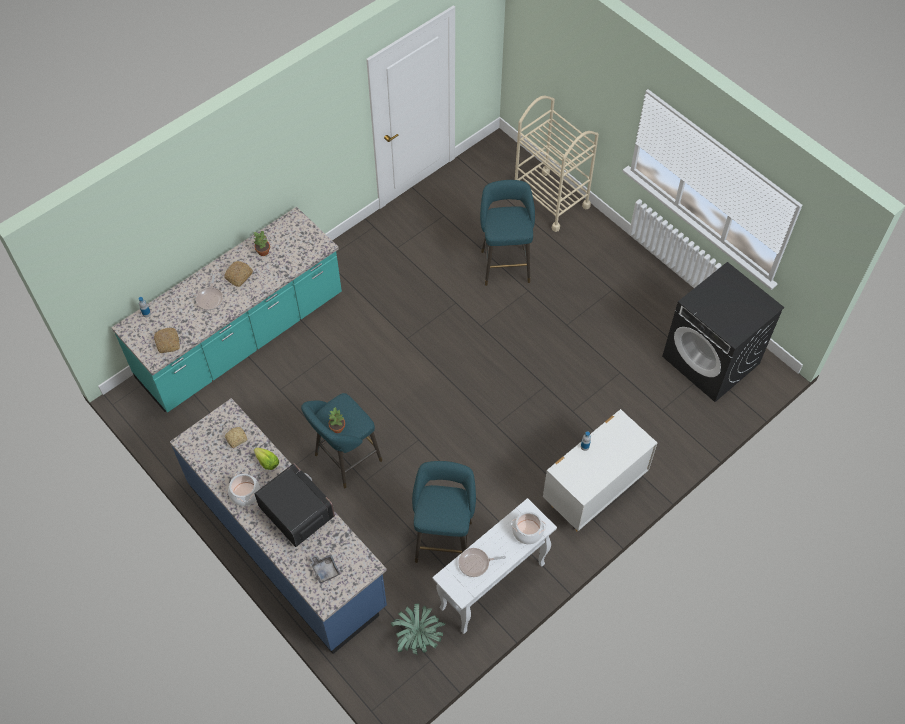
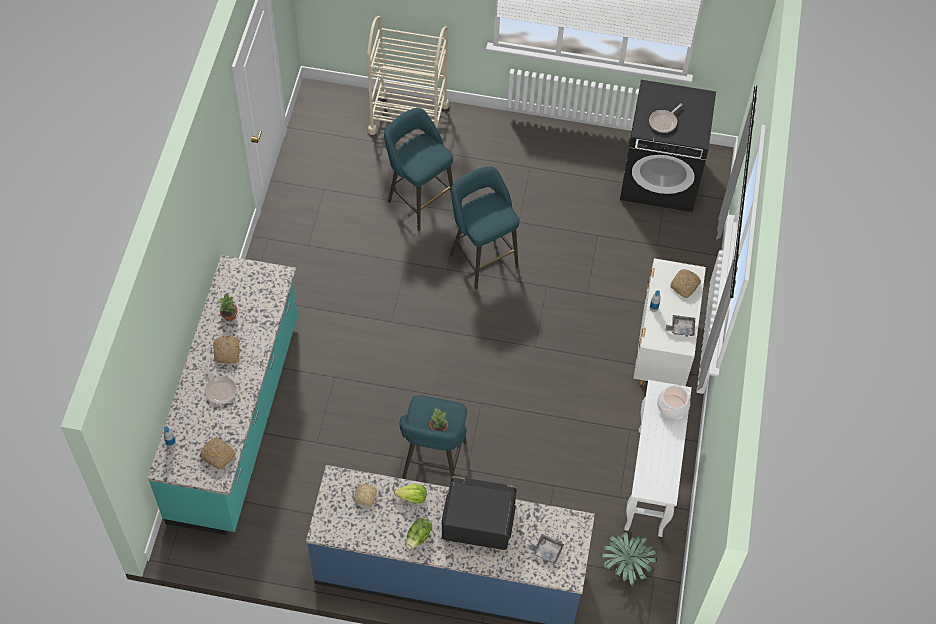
camera: 40 degrees left, 0 degrees up
cooking pot [228,472,260,506] -> lettuce [405,518,432,549]
turquoise stool [412,461,476,563] -> turquoise stool moved to [451,166,519,289]
frying pan [458,548,506,577] -> frying pan moved to [649,103,682,133]
none -> grey tray [666,315,695,337]
none -> bread [670,269,701,298]

